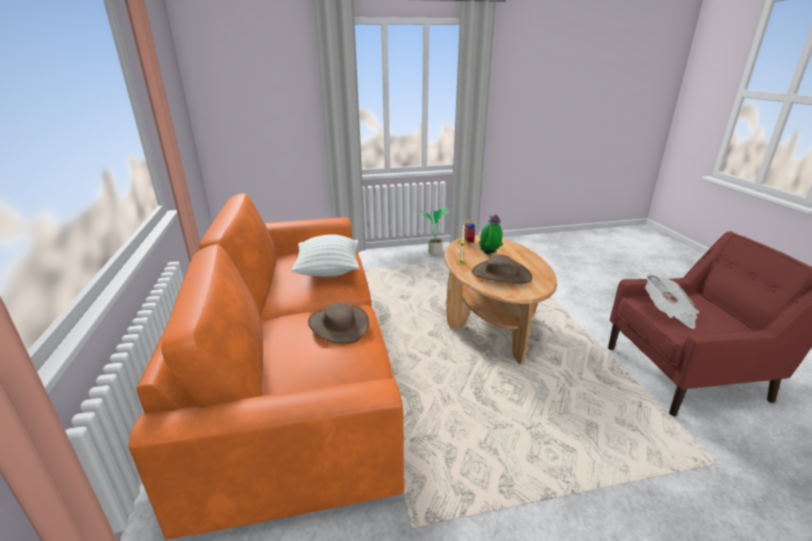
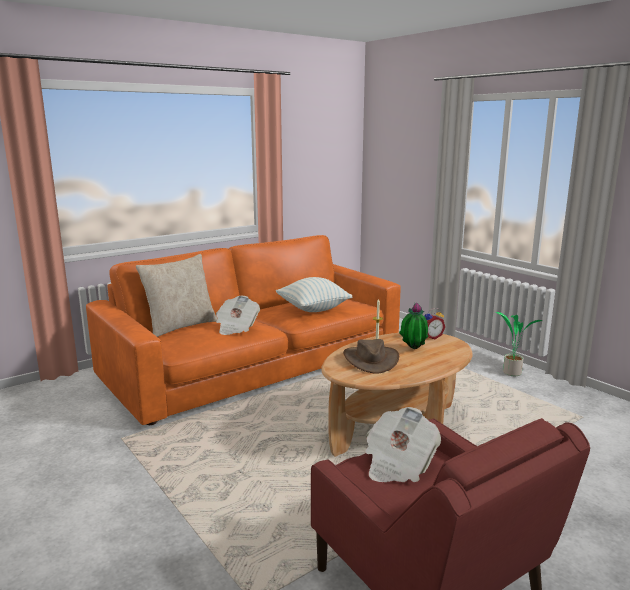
camera: 65 degrees right, 10 degrees down
brown hat [308,303,369,344] -> newspaper [216,296,260,335]
none -> beige pillow [136,254,218,337]

